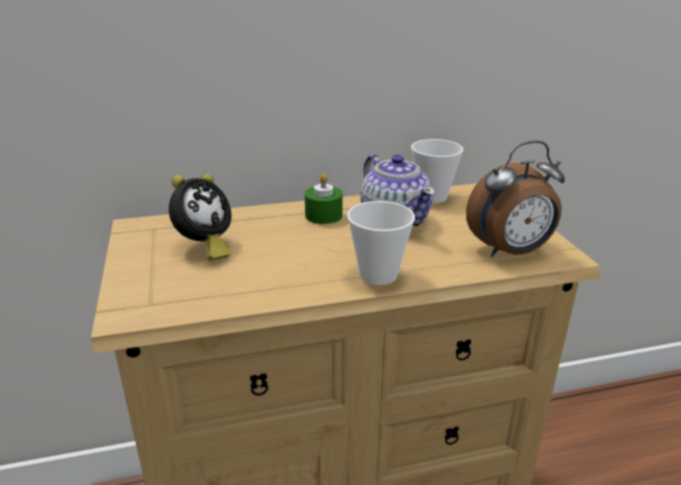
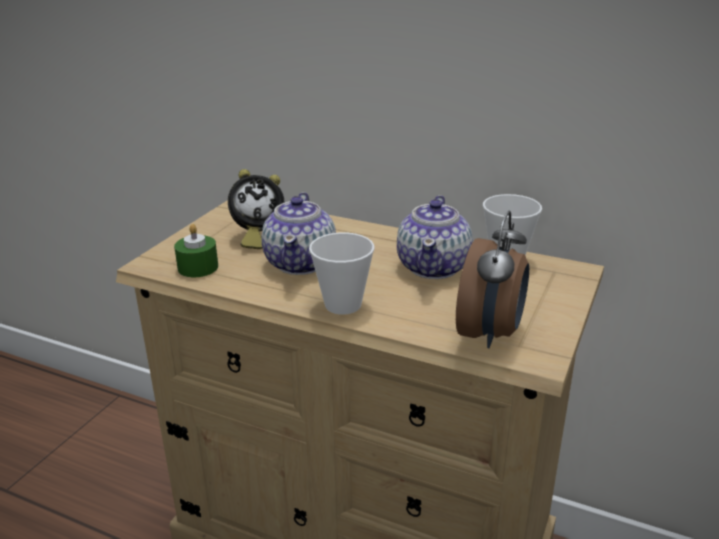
camera: 40 degrees right, 0 degrees up
green candle [305,174,343,224] -> green candle moved to [174,224,218,277]
alarm clock [466,141,565,257] -> alarm clock turned 90 degrees counterclockwise [456,210,529,348]
none -> teapot [262,192,336,275]

